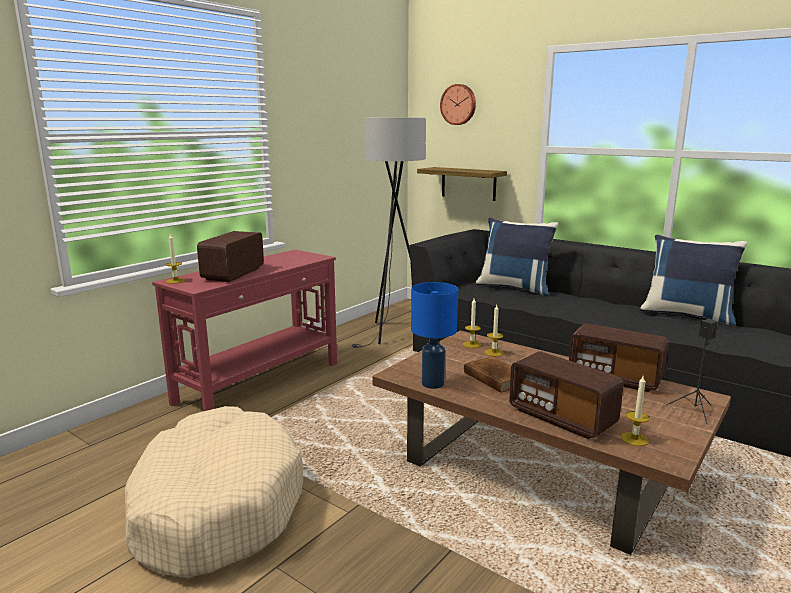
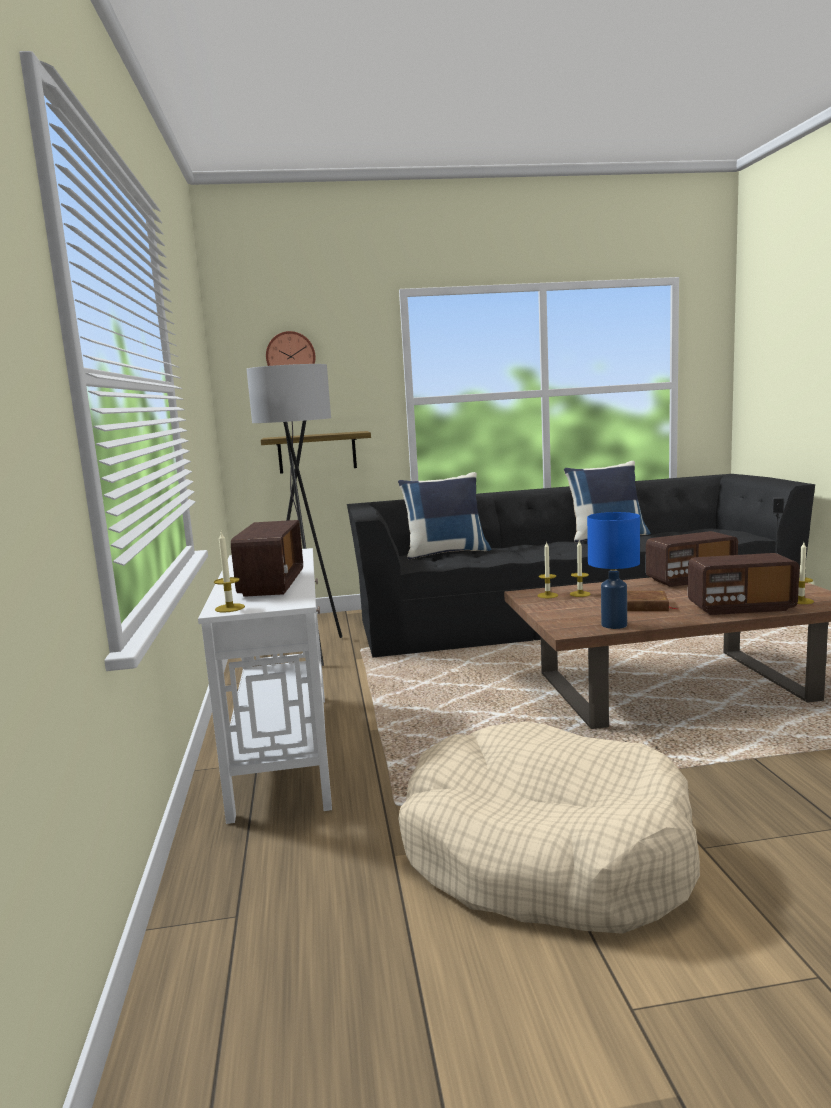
camera: 45 degrees left, 5 degrees down
red console table [152,250,337,411] -> white console table [198,548,332,824]
radio [197,231,264,282] -> radio turned 150 degrees counterclockwise [231,520,303,597]

